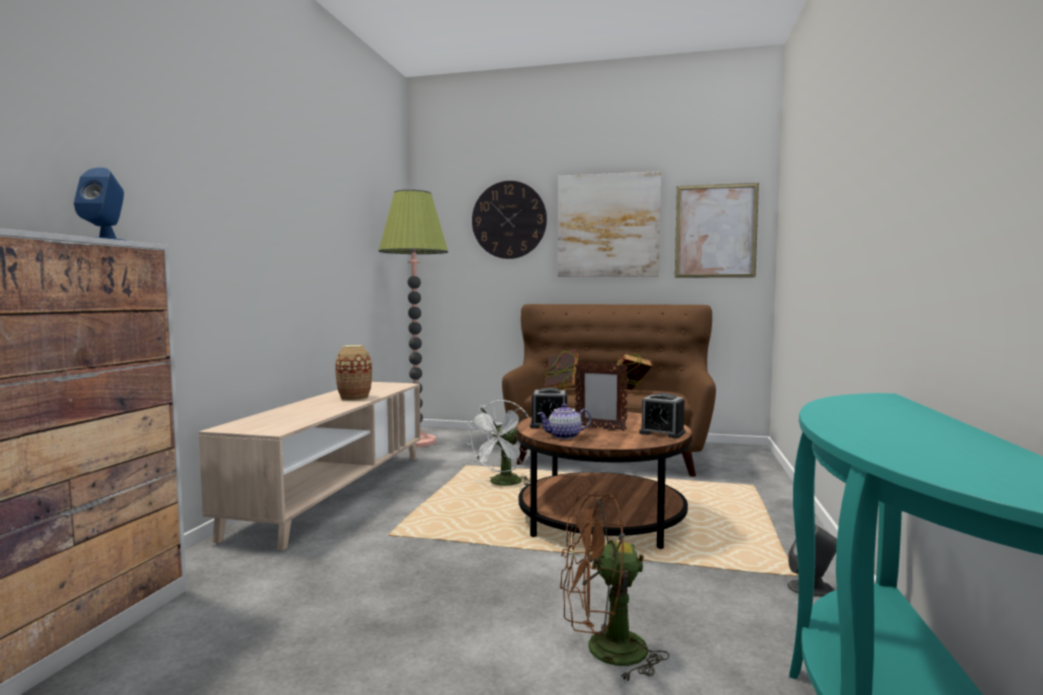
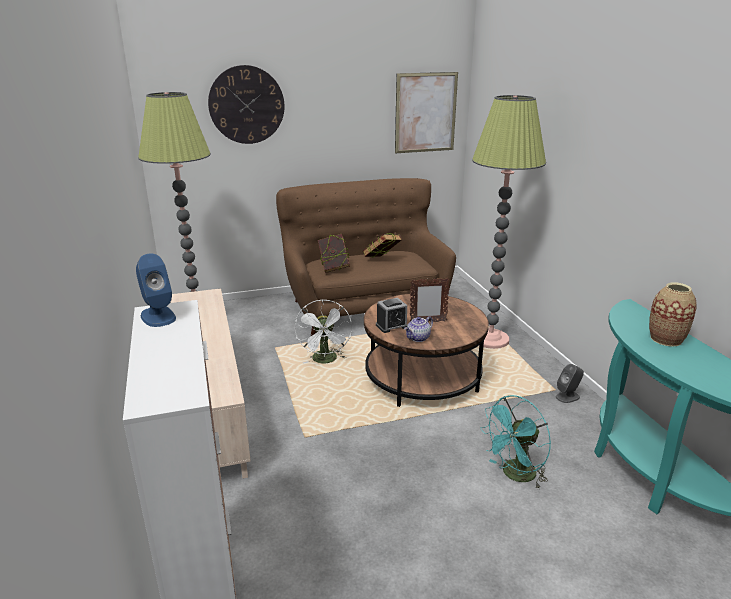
camera: 30 degrees left, 20 degrees up
vase [335,345,372,401] -> vase moved to [649,282,697,347]
picture [558,171,661,277] -> none
brown fan [560,493,669,682] -> turquoise fan [480,395,551,490]
alarm clock [639,393,686,438] -> none
none -> floor lamp [472,95,546,349]

